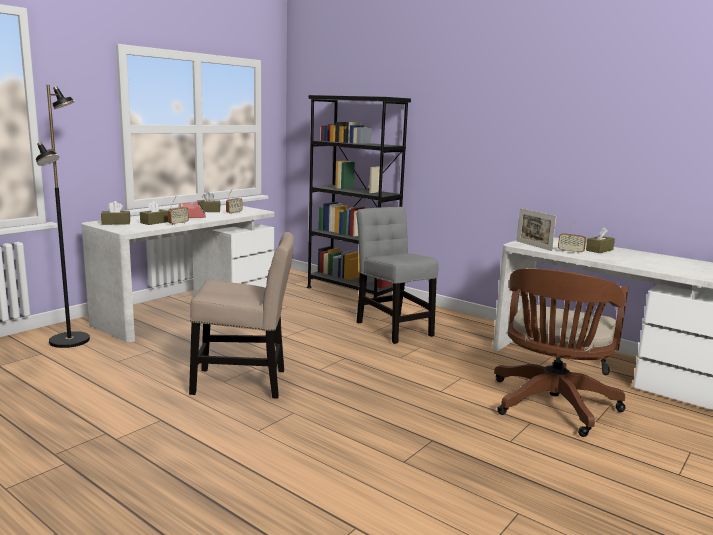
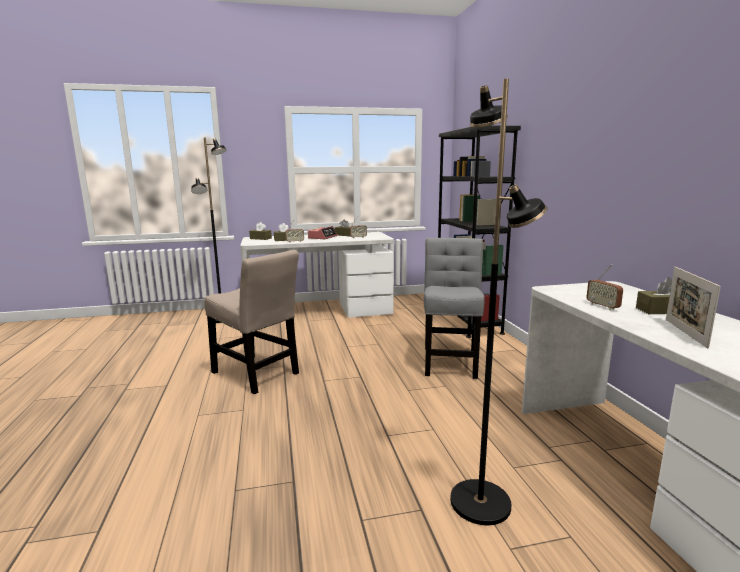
camera: 40 degrees right, 0 degrees up
brown office chair [494,268,629,437] -> black floor lamp [450,79,547,525]
picture frame [517,208,556,251] -> picture frame moved to [666,267,721,348]

